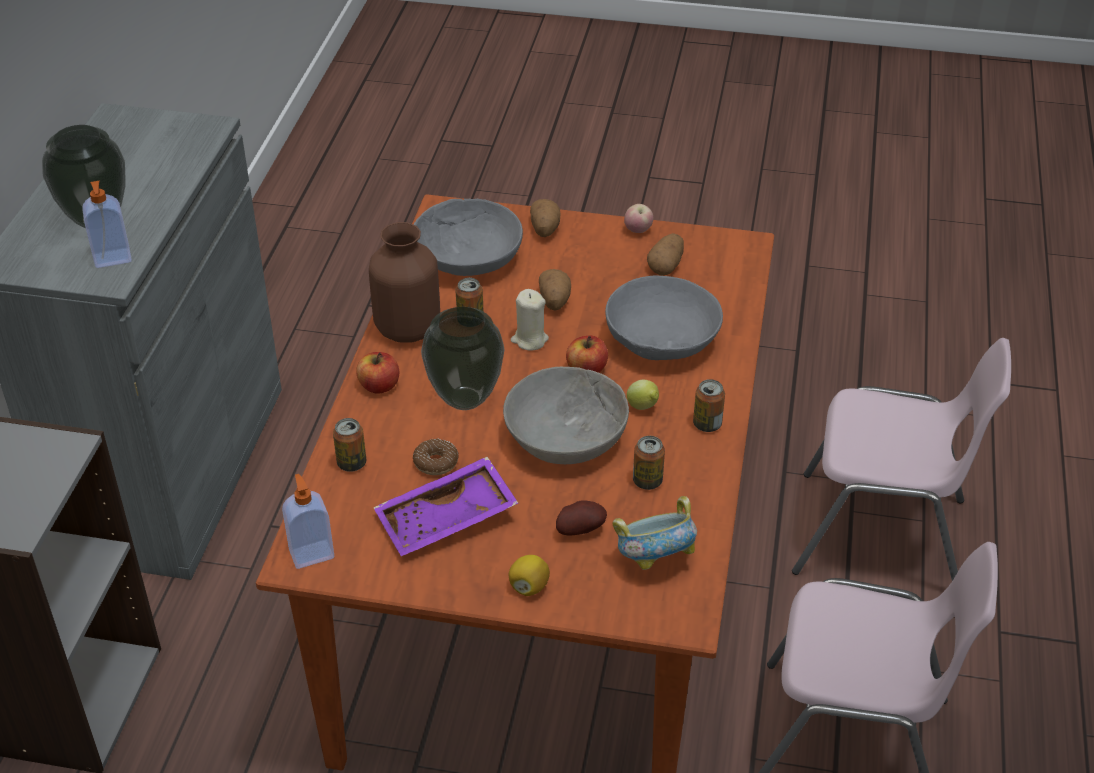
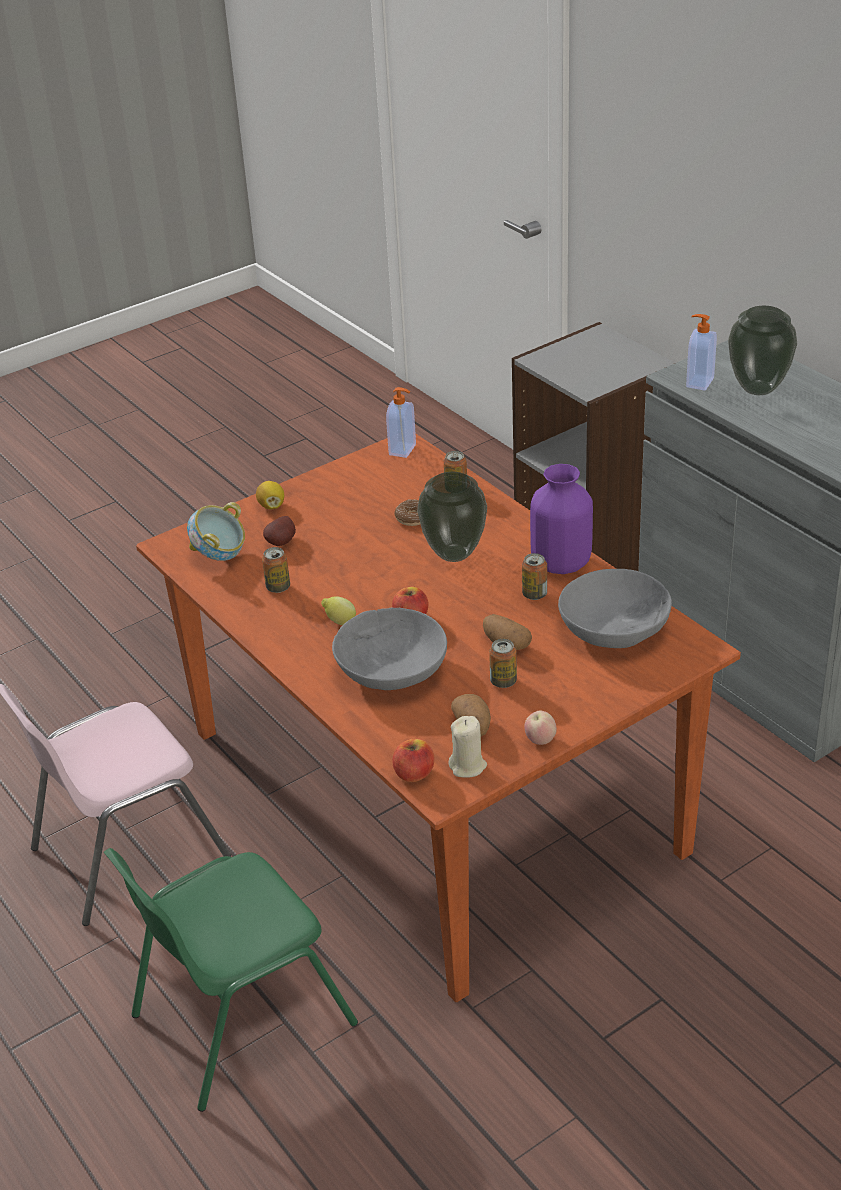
camera: 135 degrees right, 5 degrees down
apple [356,352,399,394] -> apple moved to [392,739,434,782]
brown vase [369,222,440,343] -> purple vase [530,464,593,574]
purple tray [373,457,518,556] -> none
grey bowl [503,367,629,464] -> none
beige candle [511,289,549,350] -> beige candle moved to [448,716,487,777]
potato [530,199,561,237] -> none
can [693,379,725,432] -> can moved to [489,639,517,688]
pink chair [792,338,1011,581] -> green chair [104,848,358,1112]

